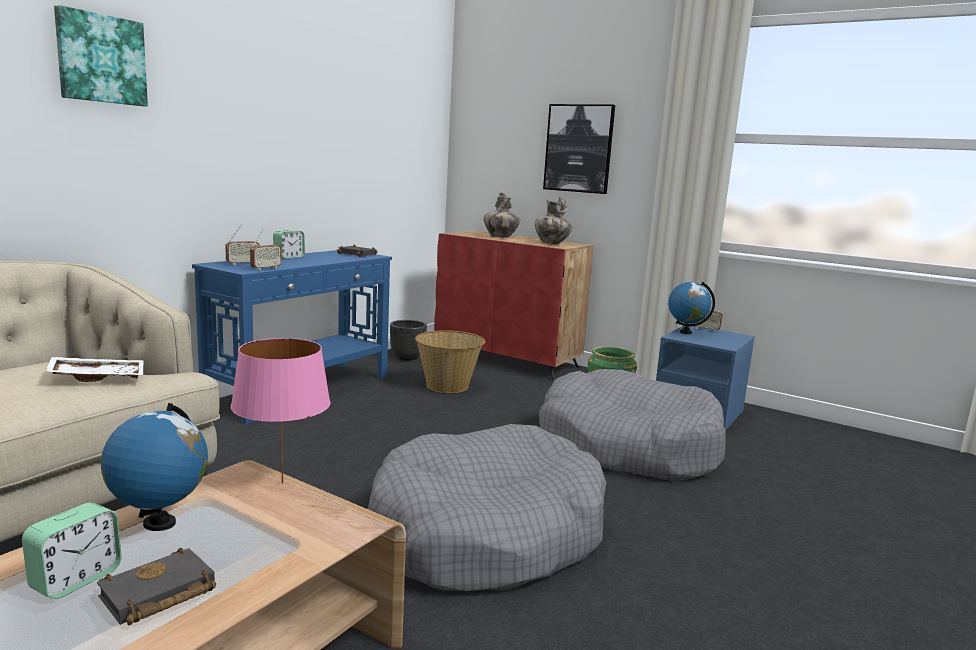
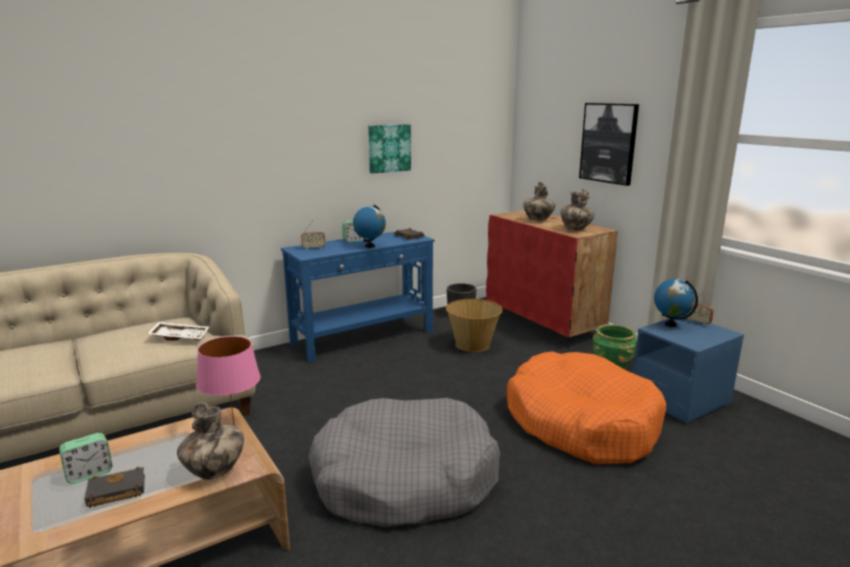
camera: 25 degrees right, 5 degrees up
picture [54,5,148,106] -> picture moved to [368,124,411,174]
globe [101,403,208,531] -> globe moved to [353,204,386,248]
radio [250,228,282,270] -> none
grey dog bed [539,369,726,482] -> orange dog bed [507,351,667,464]
none -> vase [177,401,244,480]

